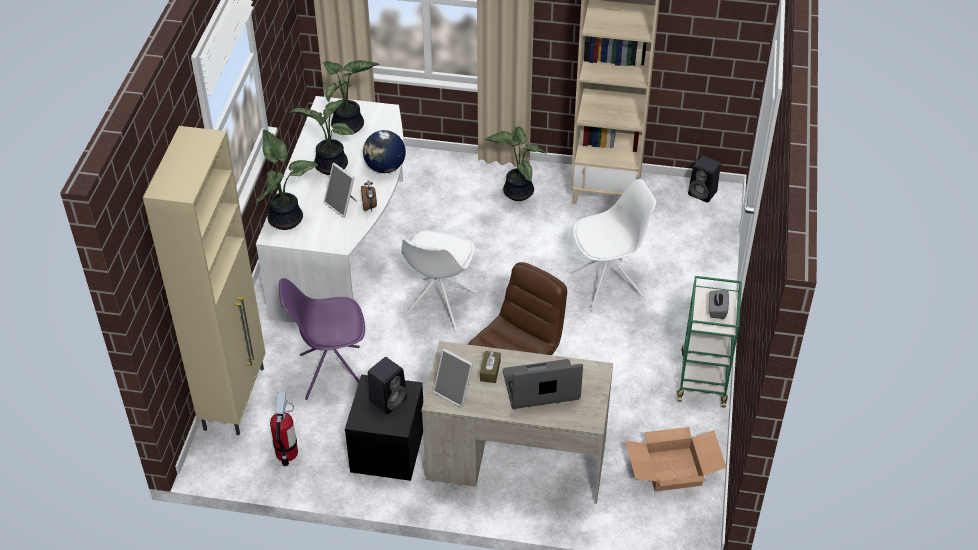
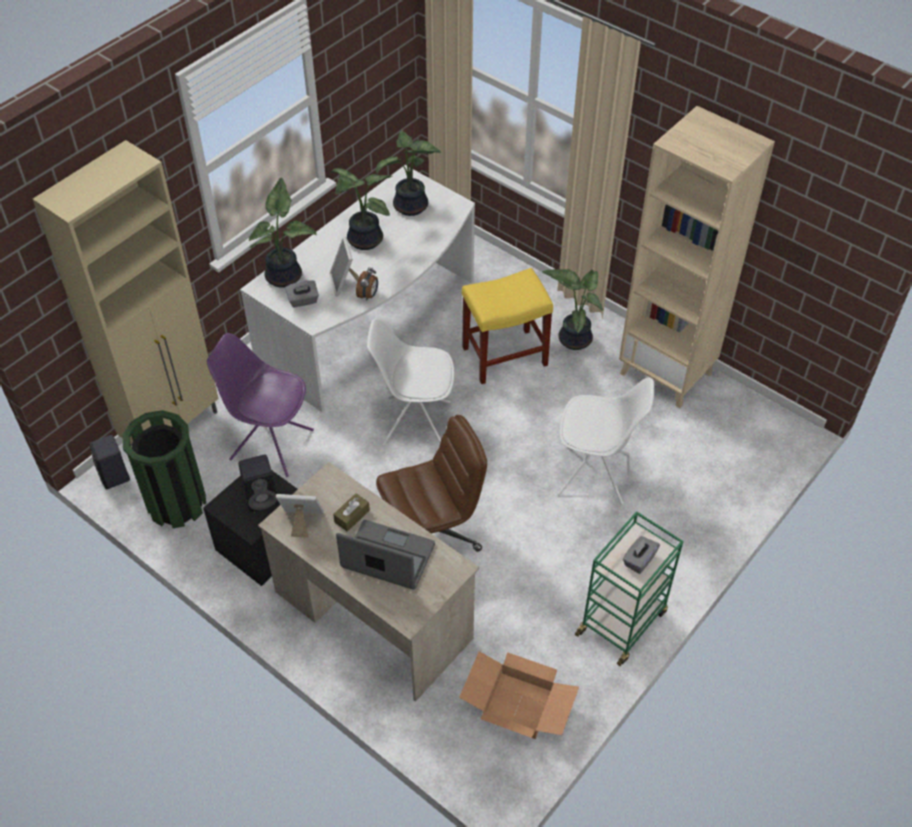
camera: 30 degrees right, 5 degrees up
fire extinguisher [270,392,298,466] -> green trash can [122,410,206,528]
globe [363,130,406,173] -> none
white chair [401,231,477,332] -> white chair turned 45 degrees clockwise [367,318,454,446]
picture frame [433,348,473,408] -> picture frame turned 120 degrees clockwise [276,494,324,538]
black speaker [688,155,721,203] -> black speaker moved to [89,435,130,489]
none -> grey tissue box [285,280,319,308]
none -> yellow stool [462,268,553,384]

